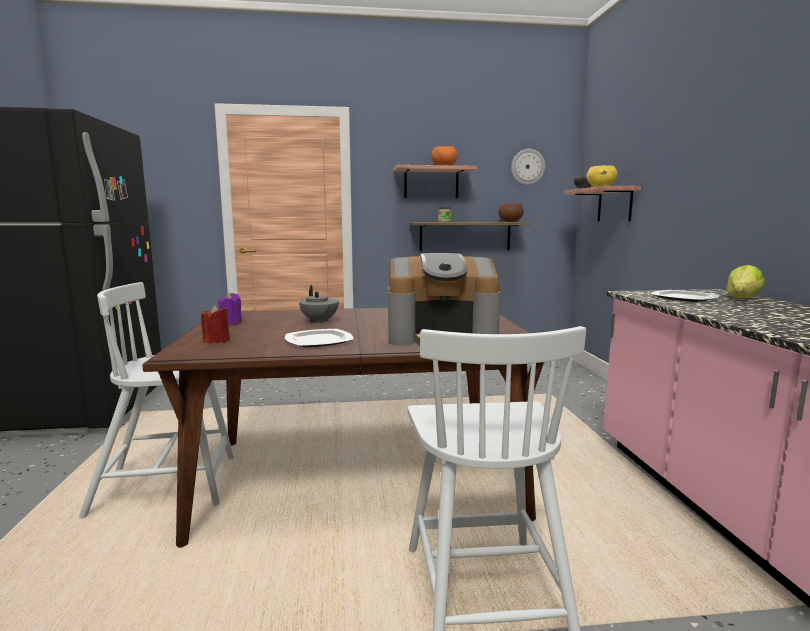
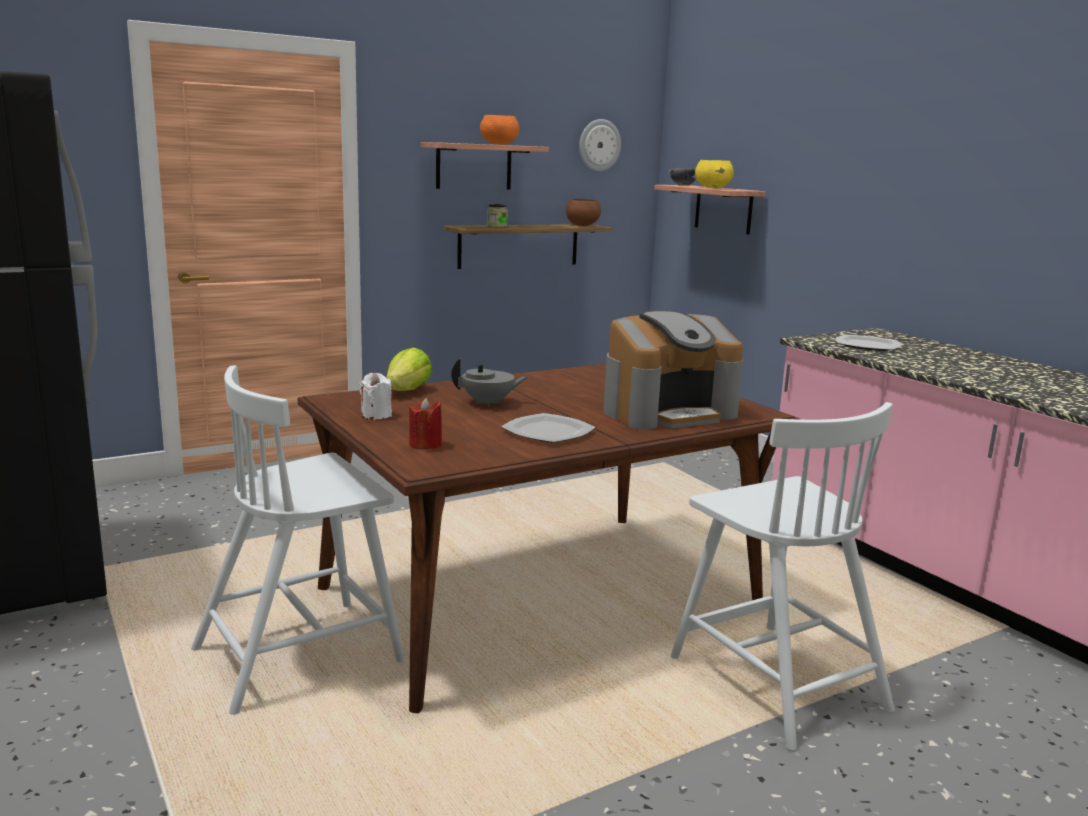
camera: 25 degrees left, 5 degrees up
purple candle [218,292,242,325] -> white candle [359,373,392,420]
grey teapot [299,285,339,324] -> grey teapot turned 45 degrees counterclockwise [451,358,529,407]
lettuce [726,265,765,299] -> lettuce moved to [386,347,432,391]

